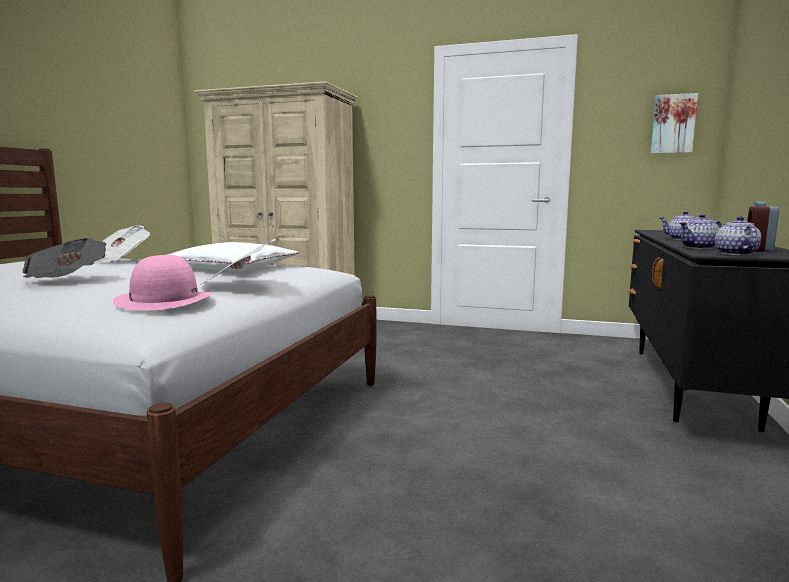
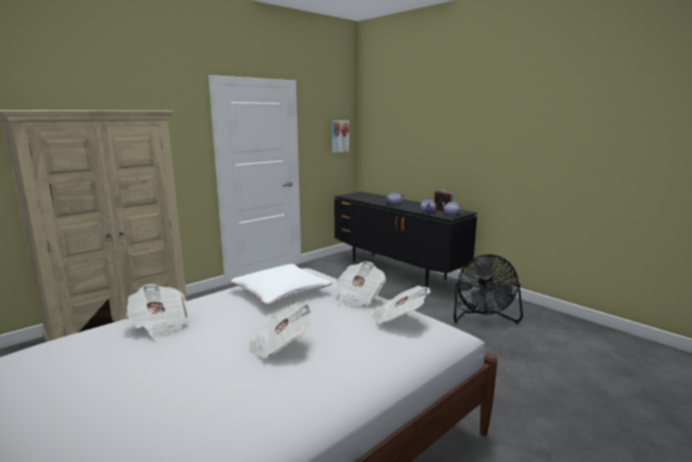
camera: 60 degrees left, 5 degrees up
pink hat [113,255,213,310] -> newspaper [370,286,430,324]
none -> black fan [454,254,523,324]

